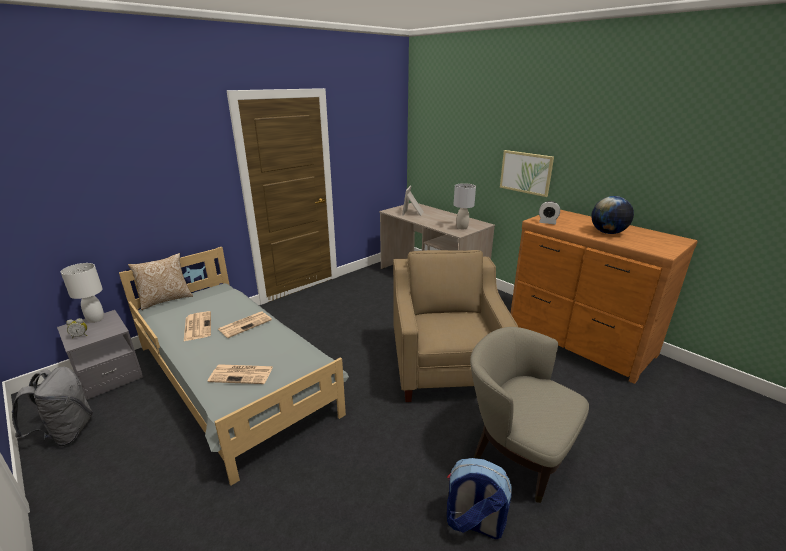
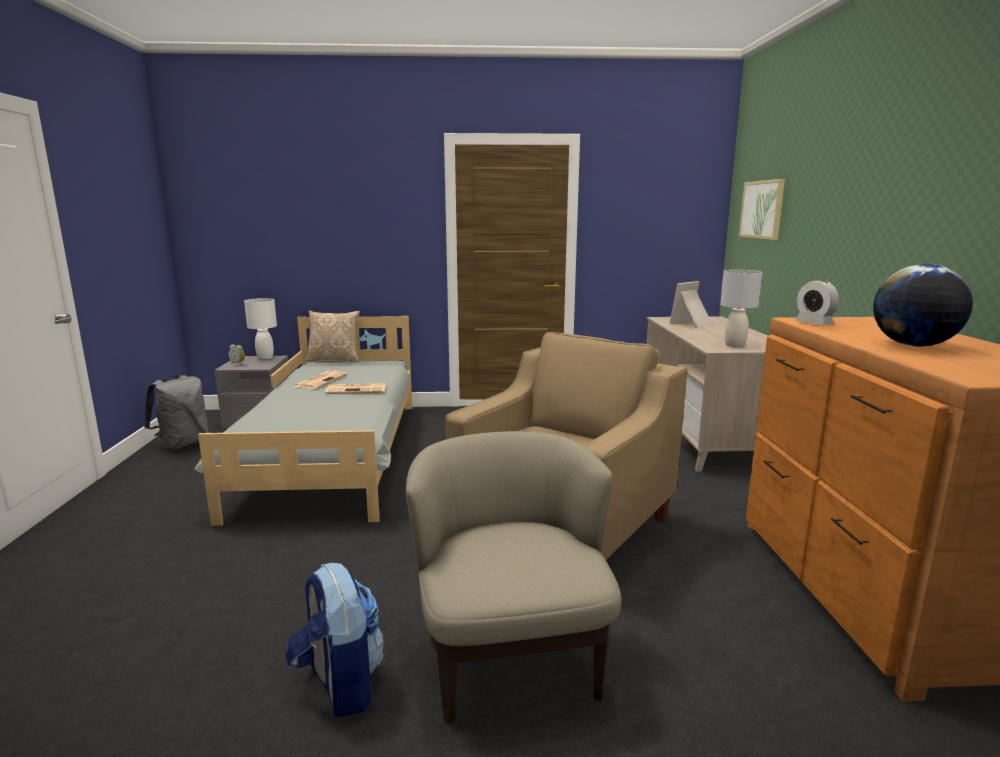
camera: 40 degrees right, 10 degrees down
newspaper [208,364,273,384] -> none
picture [500,150,554,197] -> picture moved to [739,179,785,240]

